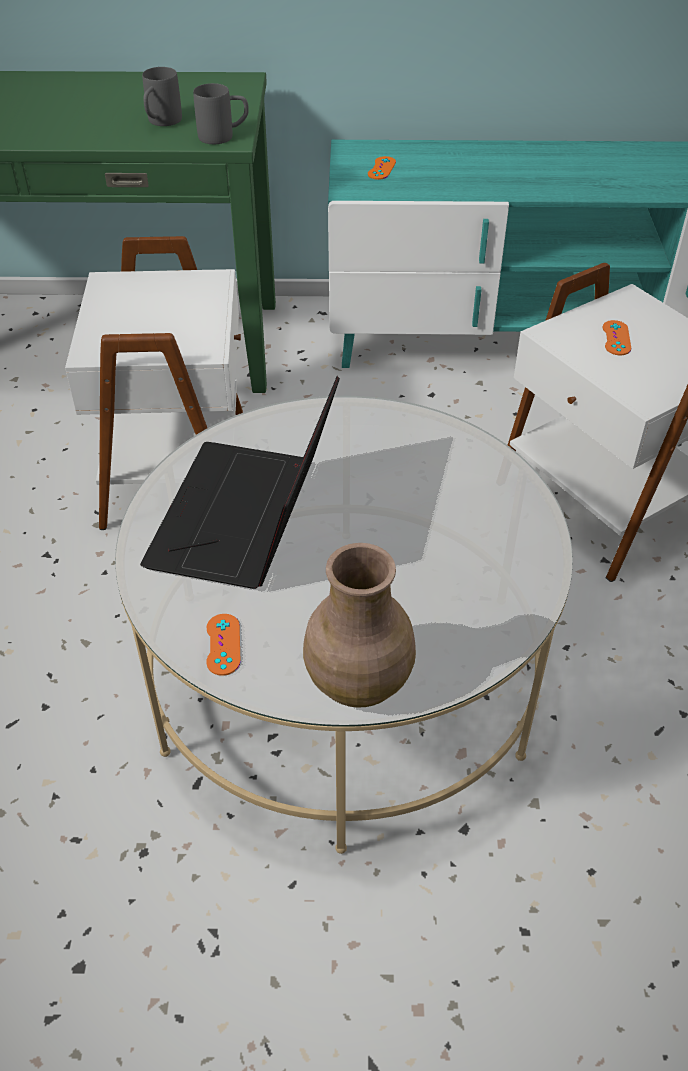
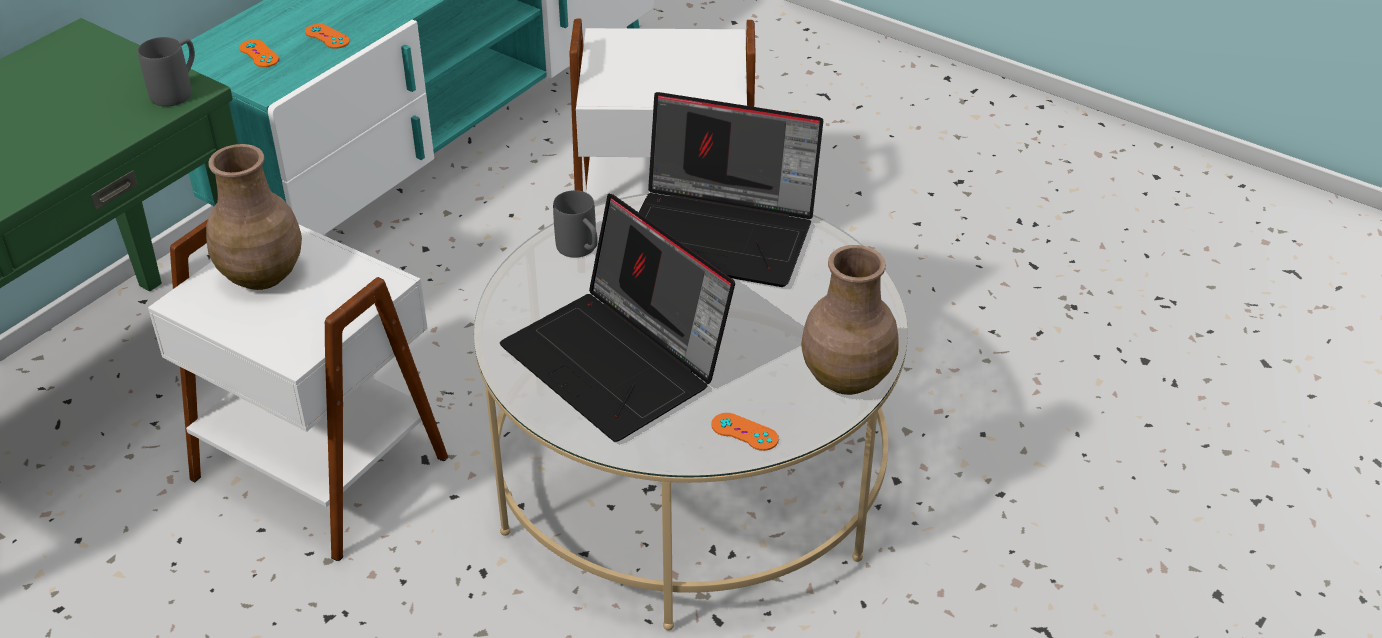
camera: 55 degrees left, 5 degrees down
grey mug [142,67,182,126] -> grey mug moved to [553,190,598,258]
orange game controller [602,320,631,355] -> orange game controller moved to [305,24,350,49]
none -> brown vase [206,144,302,290]
none -> laptop [639,92,823,287]

